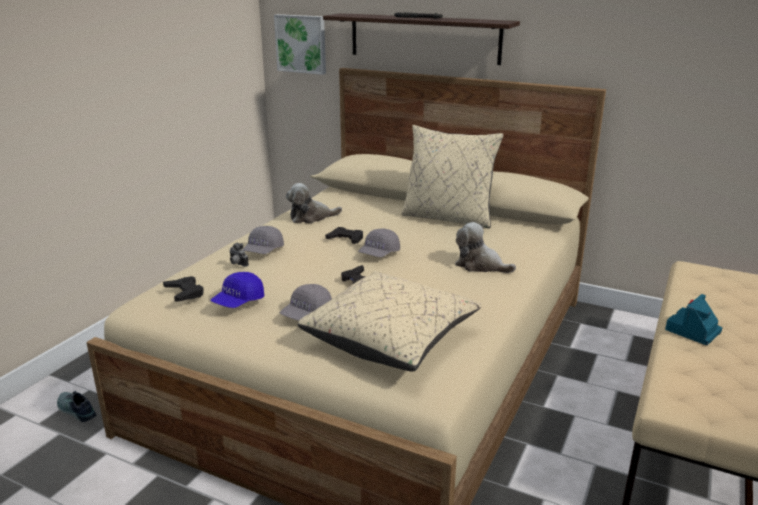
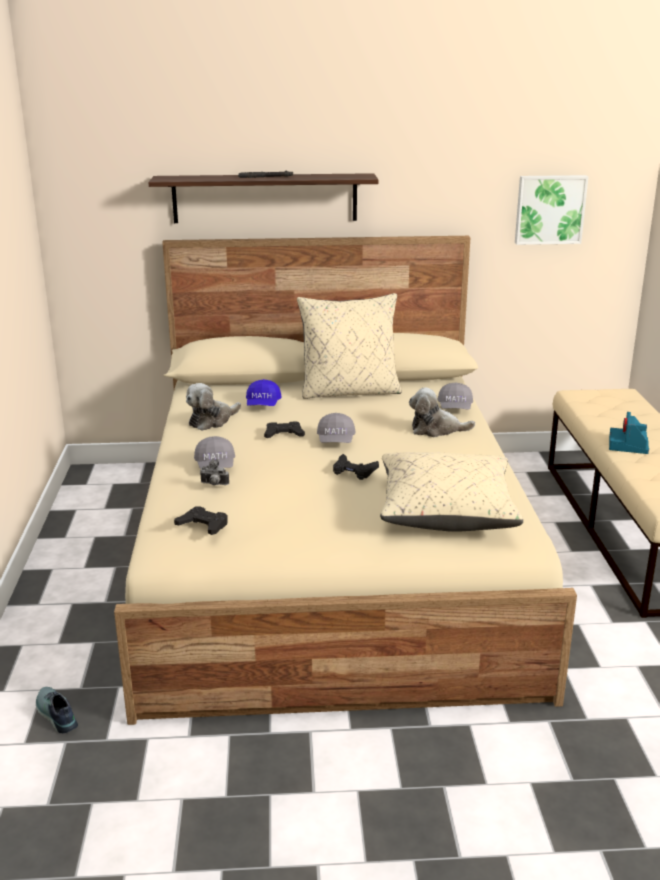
camera: 30 degrees left, 0 degrees up
shoe [57,391,97,422] -> shoe turned 45 degrees clockwise [36,687,78,733]
blue cap [210,272,264,308] -> blue cap moved to [246,379,282,406]
picture [274,14,326,75] -> picture moved to [515,175,589,245]
grey cap [280,284,332,321] -> grey cap moved to [437,382,473,409]

